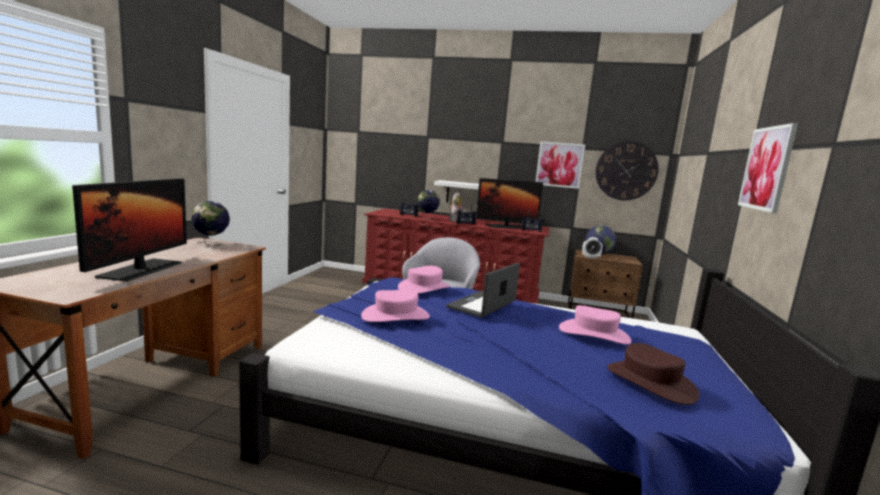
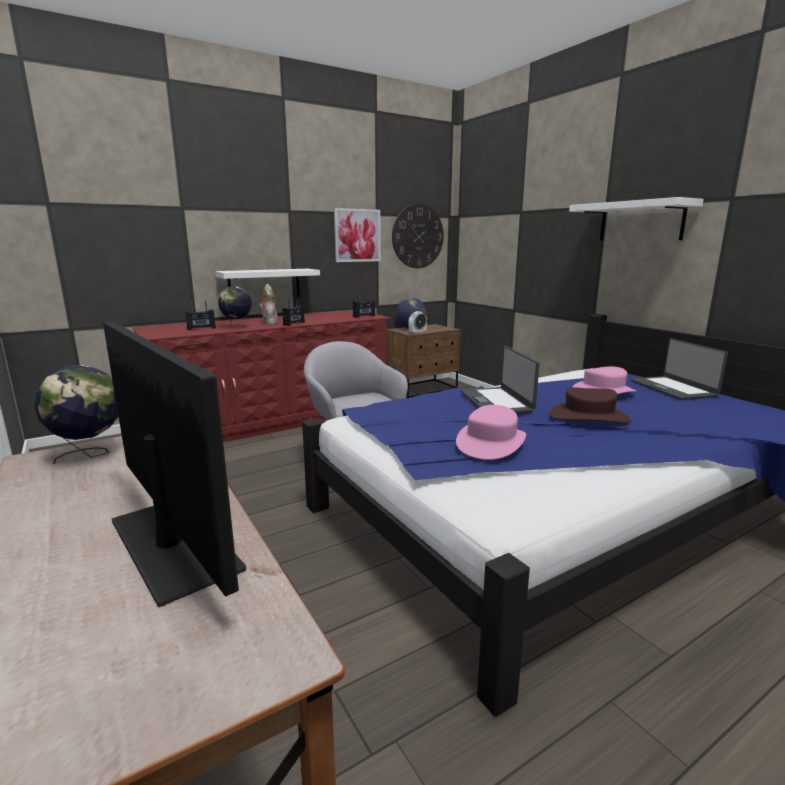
camera: 45 degrees left, 5 degrees up
pink hat [398,266,450,294] -> none
monitor [476,178,543,229] -> none
brown hat [607,343,700,405] -> brown hat moved to [549,387,631,423]
picture [738,123,798,213] -> white shelf [569,197,704,240]
none -> laptop [630,338,728,400]

